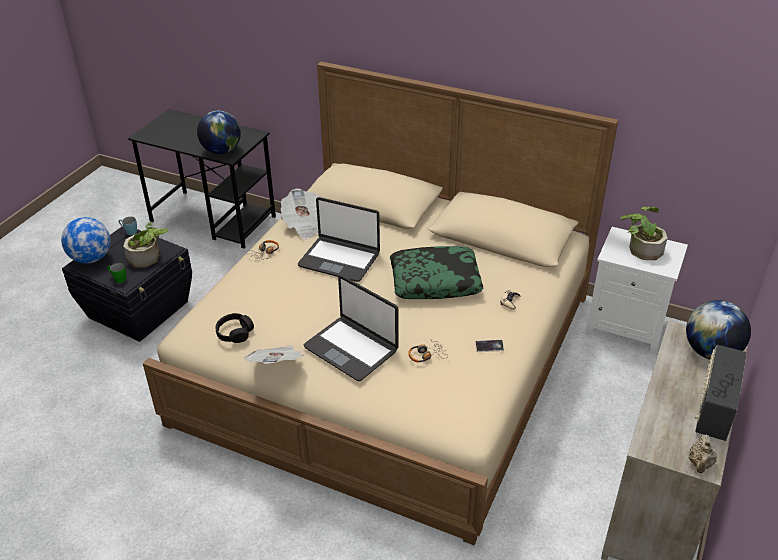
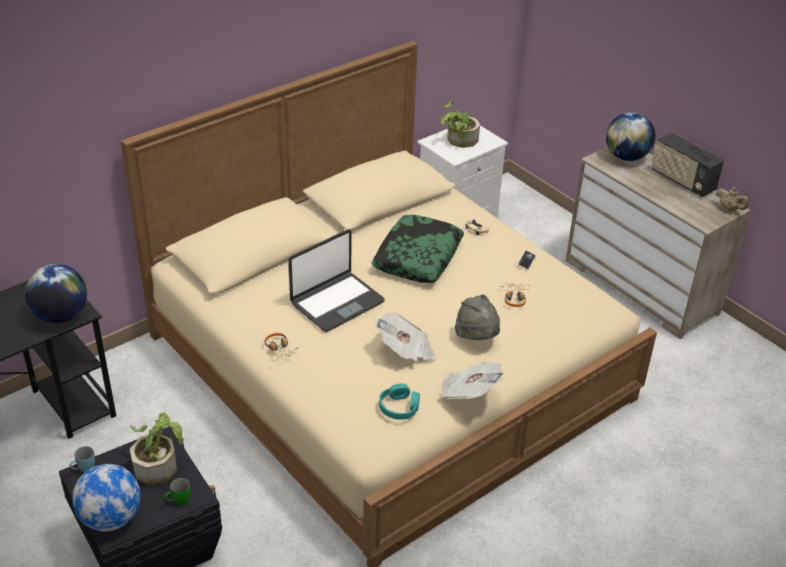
camera: 65 degrees left, 0 degrees up
black headphones [215,313,254,343] -> turquoise headphones [379,383,420,420]
newspaper [281,188,322,240] -> newspaper moved to [375,313,436,361]
laptop [303,275,399,381] -> grey hat [455,294,500,340]

